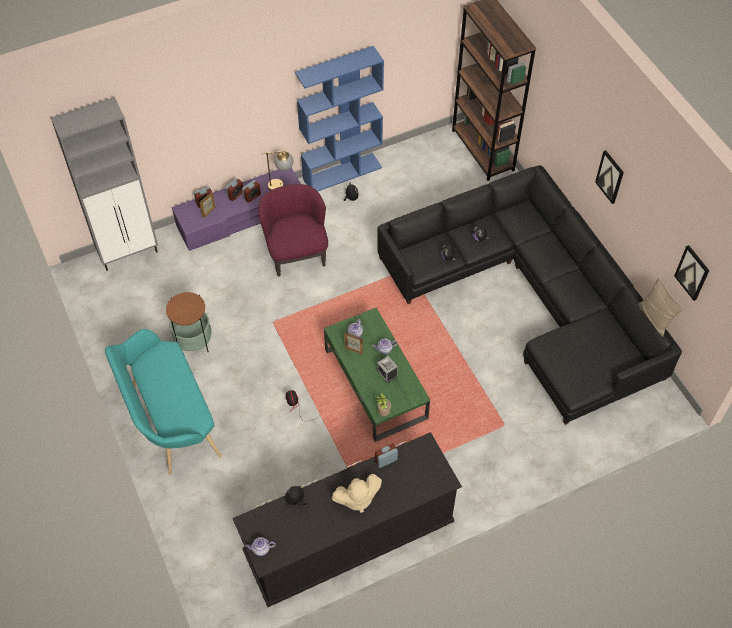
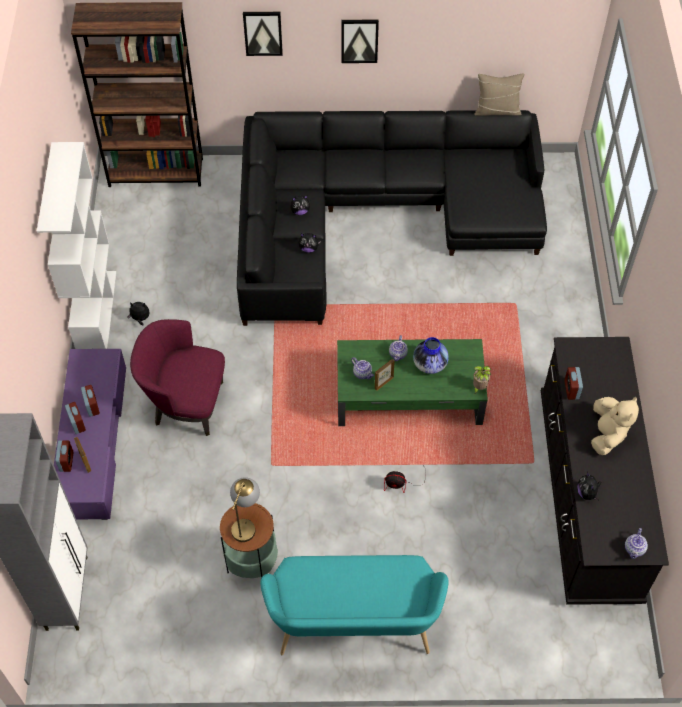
camera: 65 degrees left, 0 degrees up
table lamp [262,151,294,190] -> table lamp moved to [230,477,260,542]
blue bookcase [295,46,384,191] -> white bookcase [37,142,117,349]
alarm clock [377,356,398,383] -> vase [413,337,449,374]
picture [674,245,710,301] -> picture moved to [243,12,283,56]

